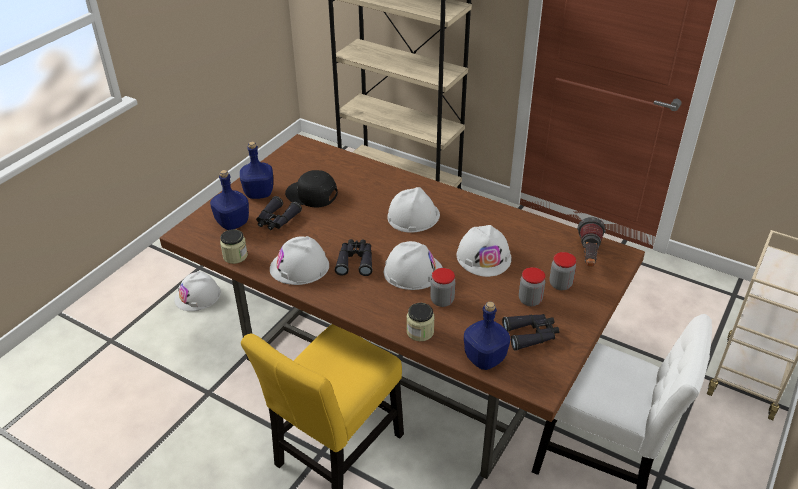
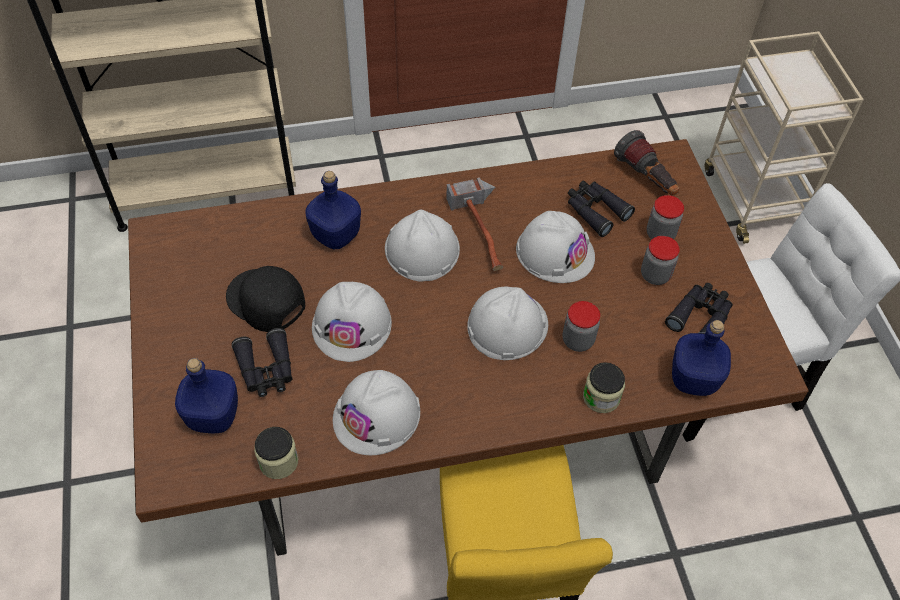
camera: 45 degrees left, 15 degrees up
white hard hat [175,271,221,311] -> white hard hat moved to [312,282,392,362]
blue bottle [240,141,273,199] -> blue bottle moved to [305,171,361,249]
black cap [285,170,338,207] -> black cap turned 60 degrees clockwise [226,266,305,332]
black binoculars [335,239,373,276] -> black binoculars moved to [568,181,635,237]
none -> hammer [446,177,503,271]

